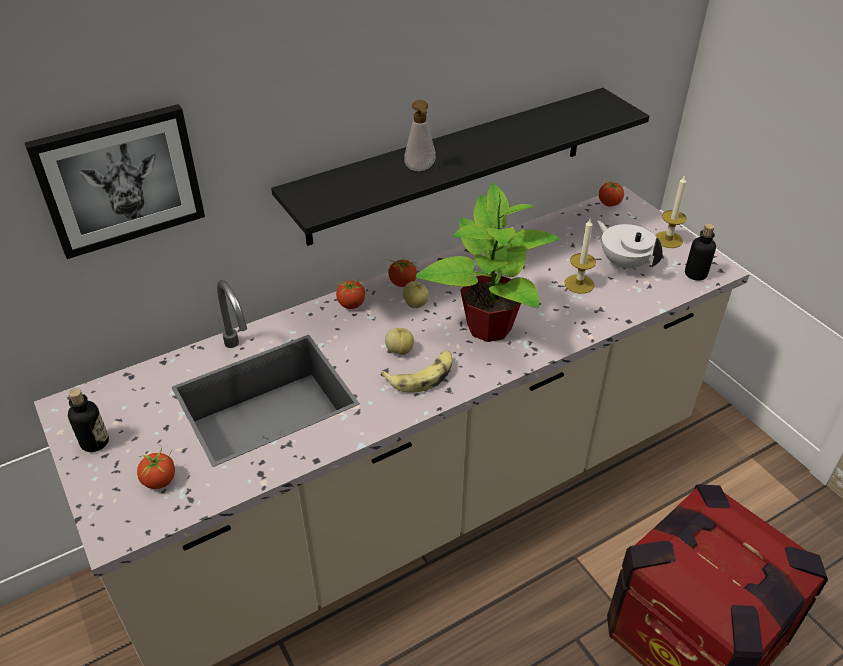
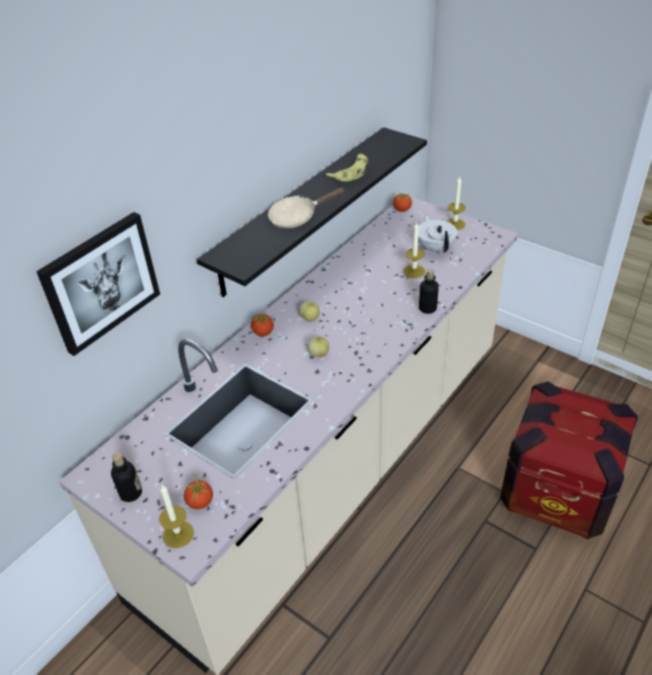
camera: 20 degrees left, 0 degrees up
banana [381,351,452,393] -> banana moved to [326,154,368,182]
tomato [388,256,418,287] -> none
soap dispenser [404,100,436,171] -> beige frying pan [268,187,346,228]
potted plant [416,183,560,342] -> none
white teapot [597,220,663,270] -> white teapot turned 45 degrees clockwise [418,215,457,254]
bottle [685,223,716,281] -> bottle moved to [419,269,439,314]
none -> candle [159,485,194,548]

